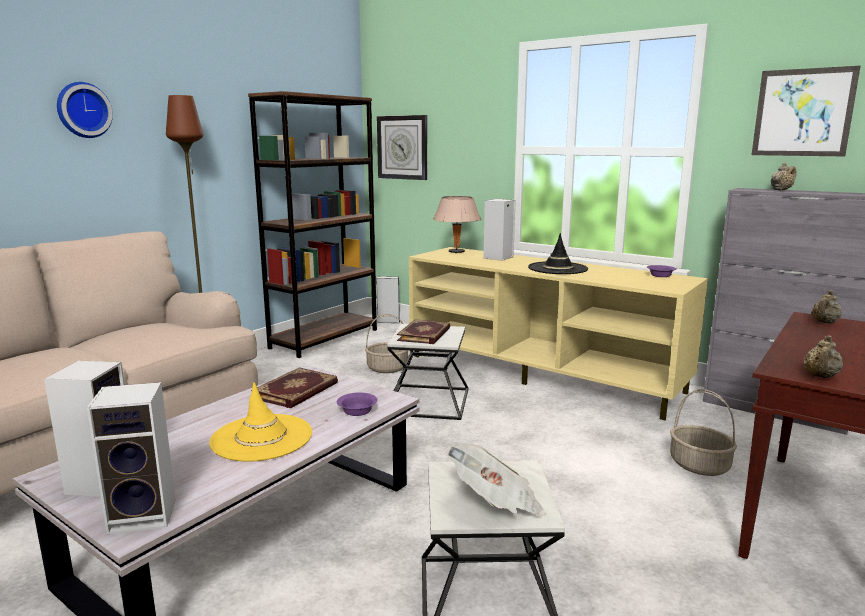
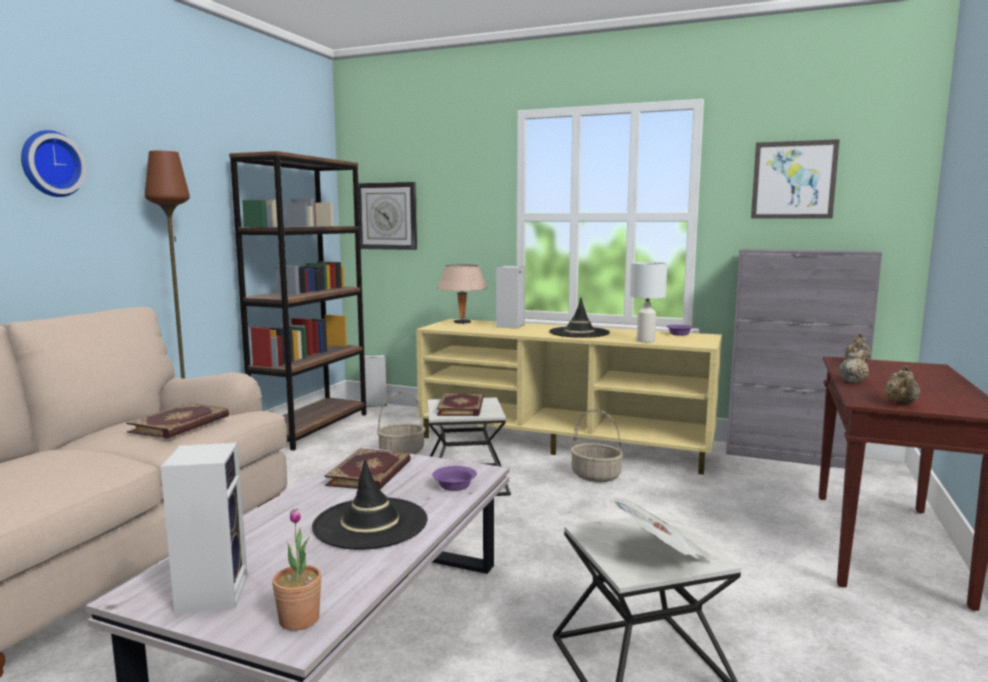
camera: 15 degrees left, 5 degrees down
speaker [87,382,176,535] -> potted plant [272,508,322,631]
yellow hat [209,382,312,462] -> black hat [312,459,427,550]
basket [670,389,737,476] -> basket moved to [570,409,623,482]
beige teapot [771,163,796,190] -> beige teapot moved to [839,348,869,383]
none -> book [126,403,229,439]
none -> white table lamp [630,262,667,343]

